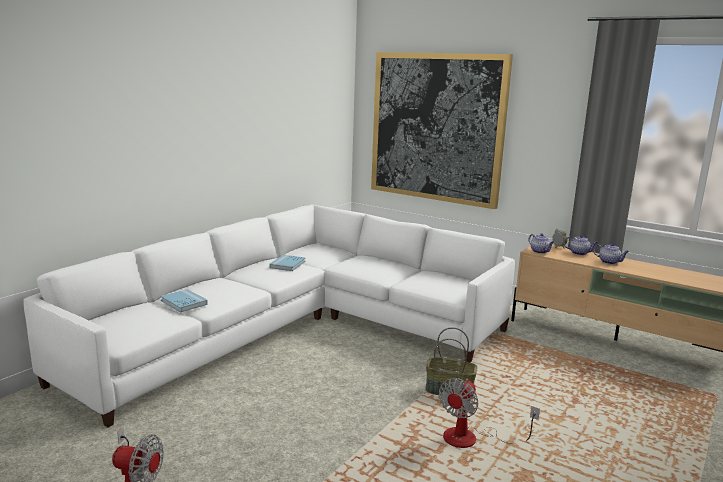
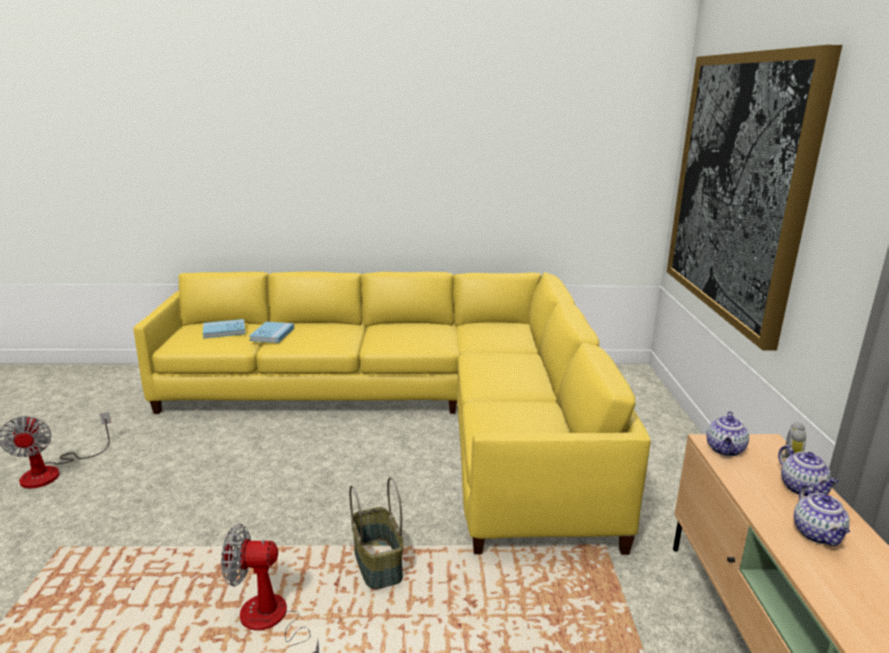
camera: 55 degrees right, 5 degrees up
white sofa [23,204,515,427] -> yellow sofa [133,271,651,555]
blue book [270,255,305,271] -> blue book moved to [203,319,245,339]

